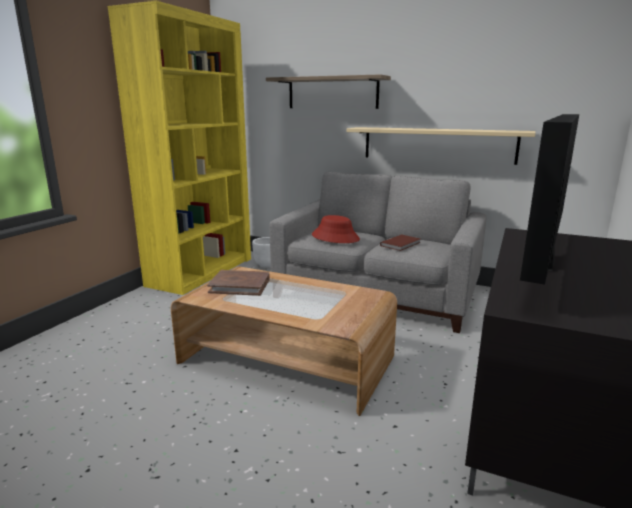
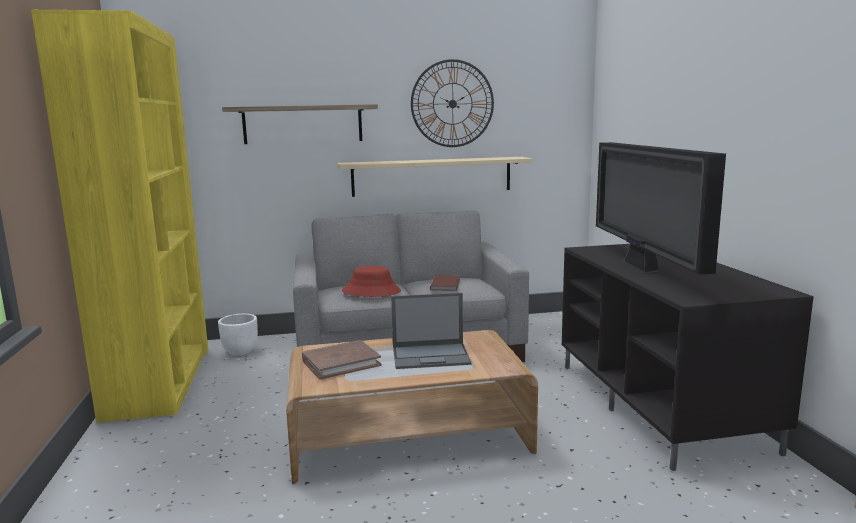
camera: 35 degrees left, 5 degrees down
none -> laptop [391,293,471,369]
none -> wall clock [411,59,494,147]

